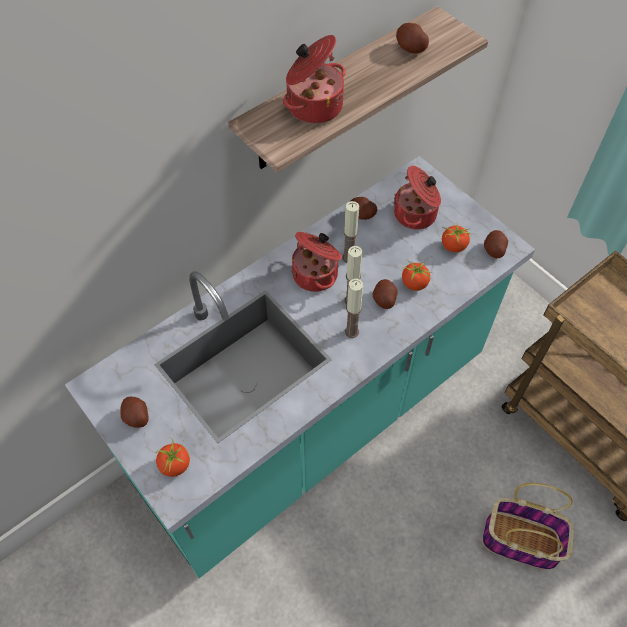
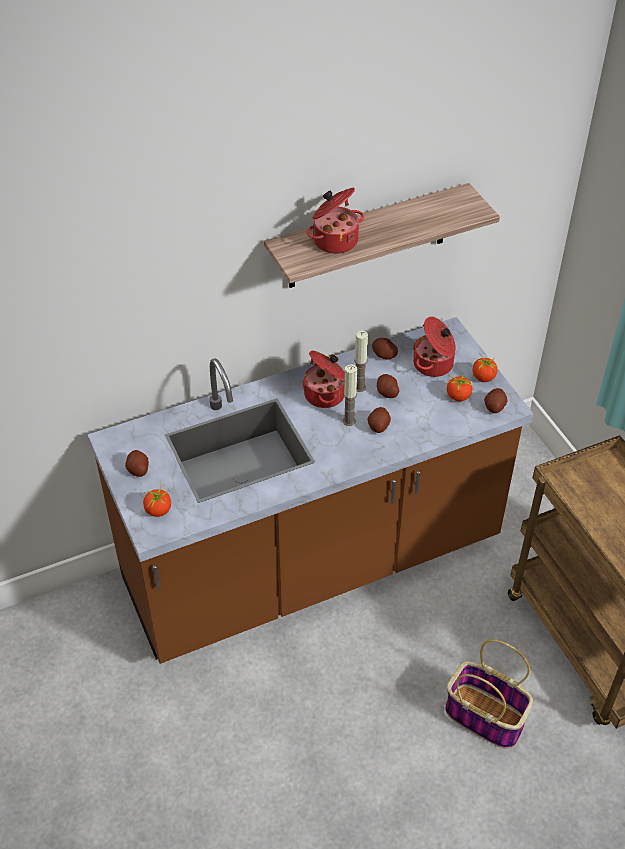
camera: 15 degrees right, 10 degrees down
turquoise counter [65,156,535,578] -> brown counter [88,317,534,664]
candle [345,279,363,338] -> none
potato [396,23,429,54] -> potato moved to [377,374,399,398]
tomato [402,259,432,291] -> tomato moved to [473,353,497,382]

